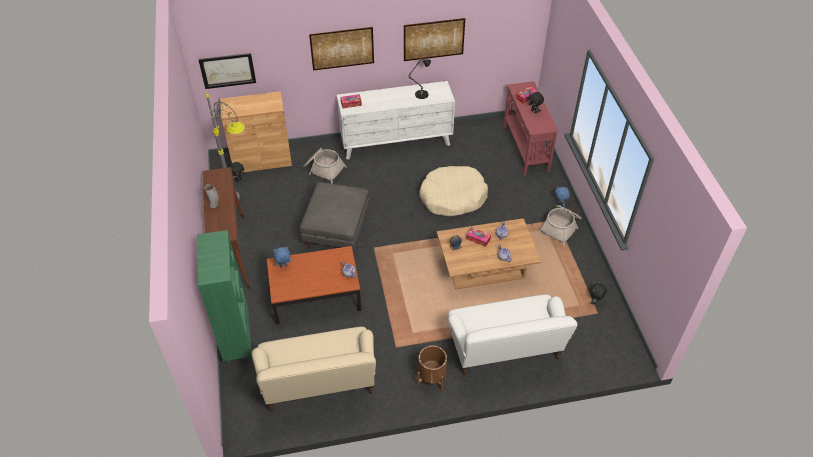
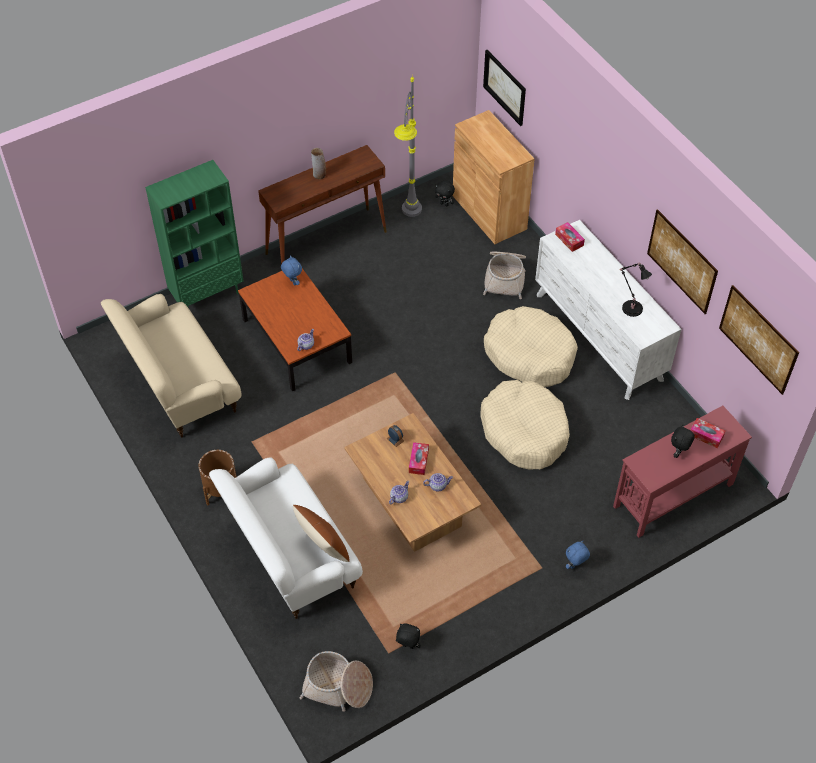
camera: 70 degrees right, 5 degrees up
grey ottoman [300,182,369,249] -> none
picture [309,27,374,71] -> picture moved to [719,285,799,395]
basket [538,205,582,246] -> basket moved to [300,651,373,712]
none -> brown pillow [293,505,349,562]
none -> beige dog bed [484,306,578,387]

